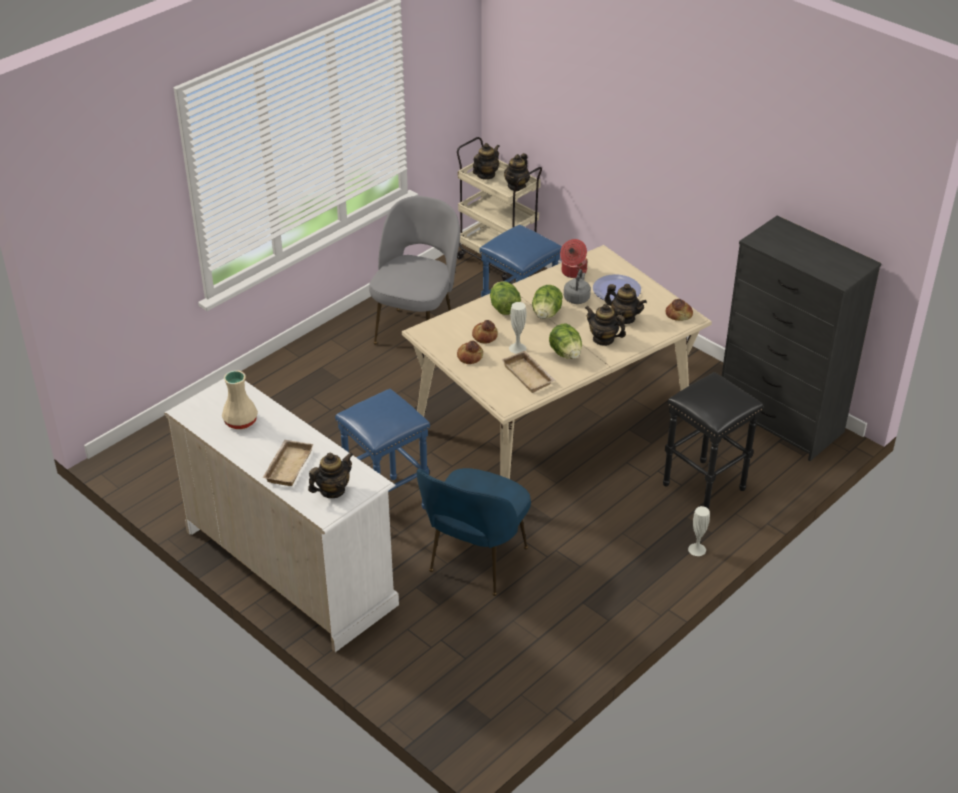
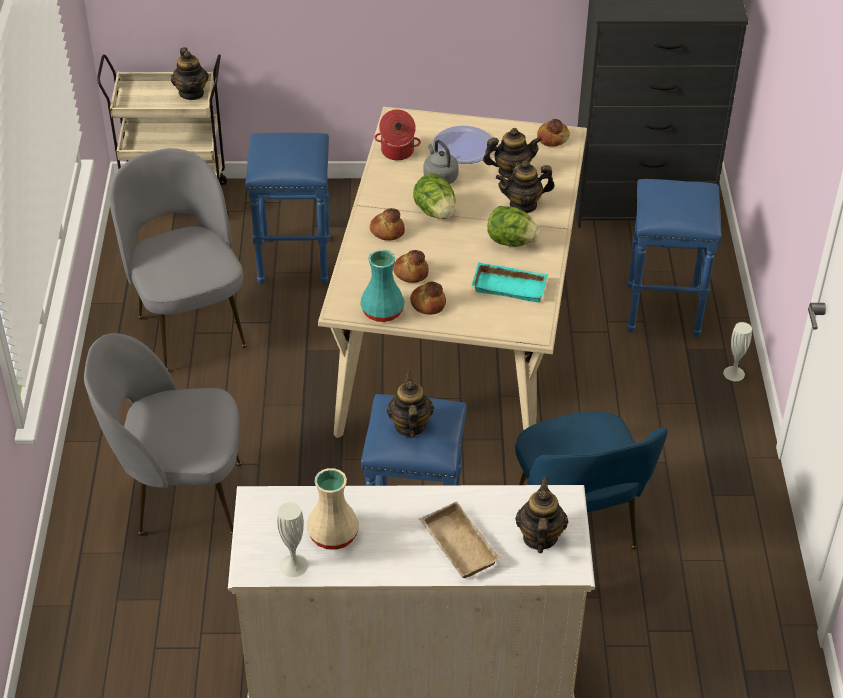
camera: 45 degrees left, 5 degrees up
teapot [473,143,500,179] -> teapot moved to [387,371,434,438]
lettuce [490,282,521,315] -> bread [370,208,405,240]
beige tray [501,351,555,393] -> turquoise tray [472,262,548,302]
white vase [509,302,526,354] -> white vase moved to [277,502,308,577]
black stool [663,372,763,509] -> blue stool [627,179,722,337]
none -> grey chair [84,333,242,536]
none -> turquoise vase [360,249,405,322]

